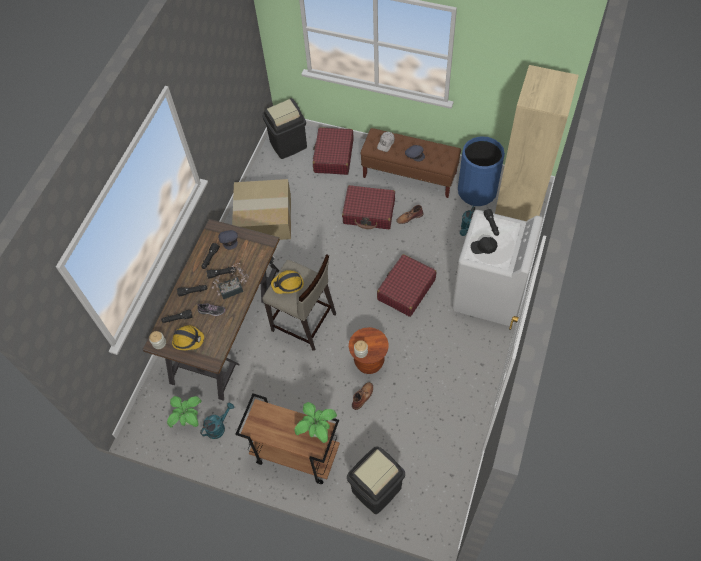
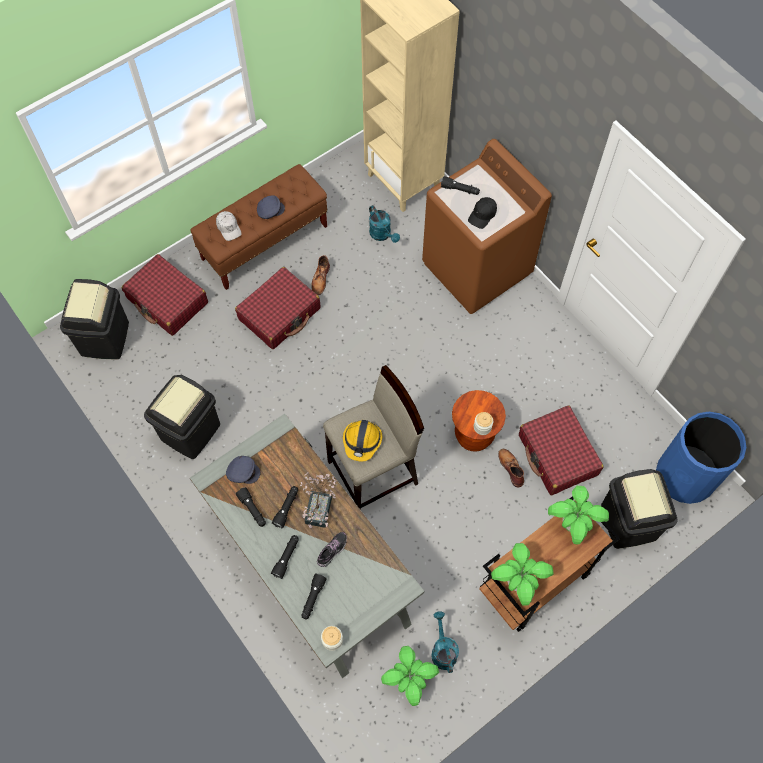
camera: 60 degrees left, 5 degrees up
brown desk [142,219,280,401] -> grey desk [190,414,424,678]
hard hat [172,325,204,351] -> none
cardboard box [232,179,291,240] -> black trash can [144,375,220,459]
red suitcase [377,254,436,317] -> red suitcase moved to [519,405,604,495]
white washing machine [452,210,543,326] -> brown washing machine [422,139,552,314]
blue trash can [458,136,505,206] -> blue trash can moved to [656,412,746,504]
none -> potted plant [491,543,554,606]

